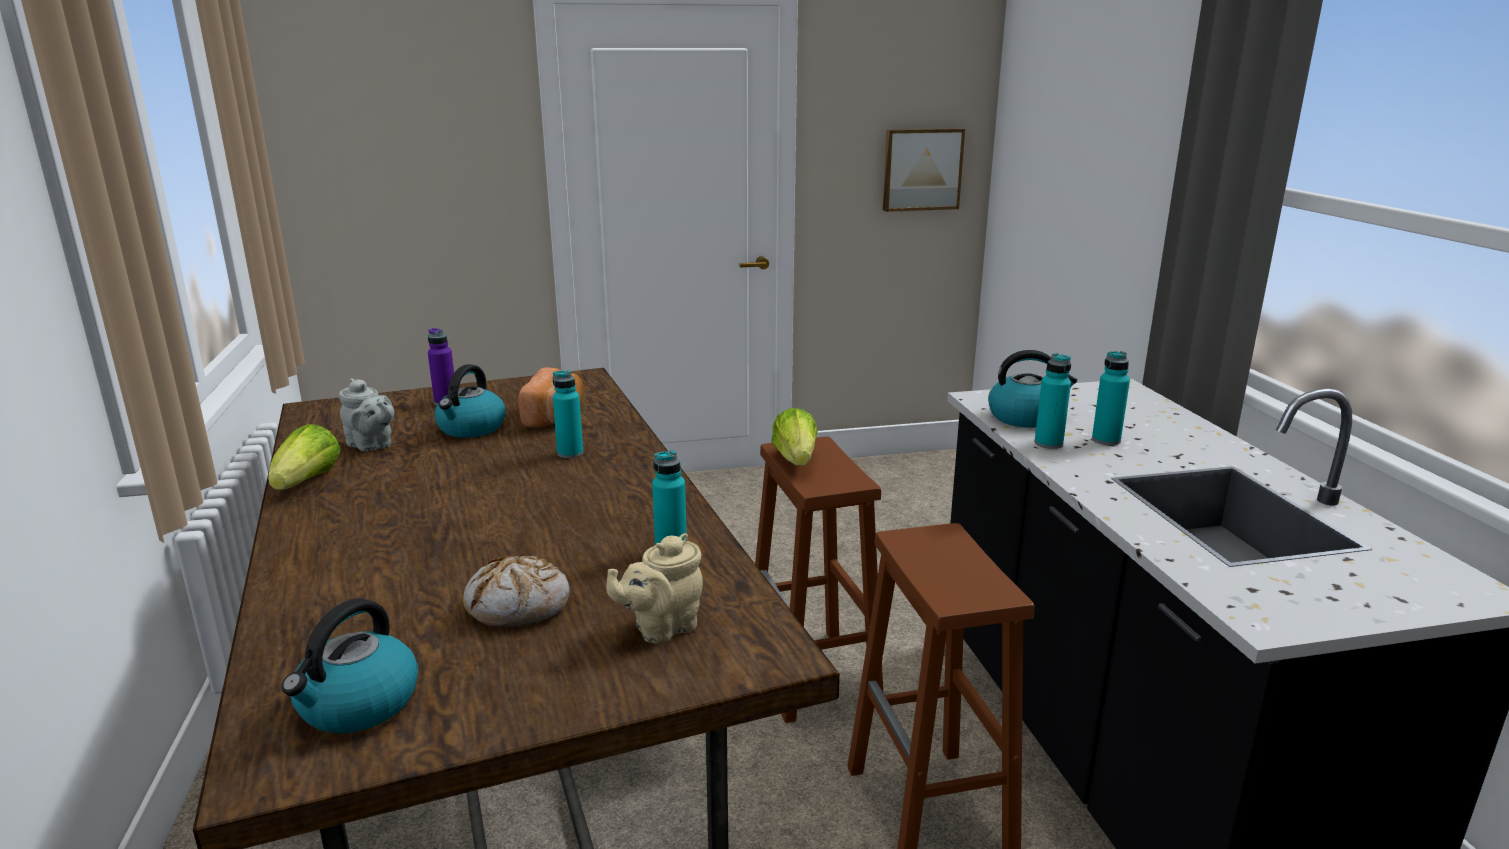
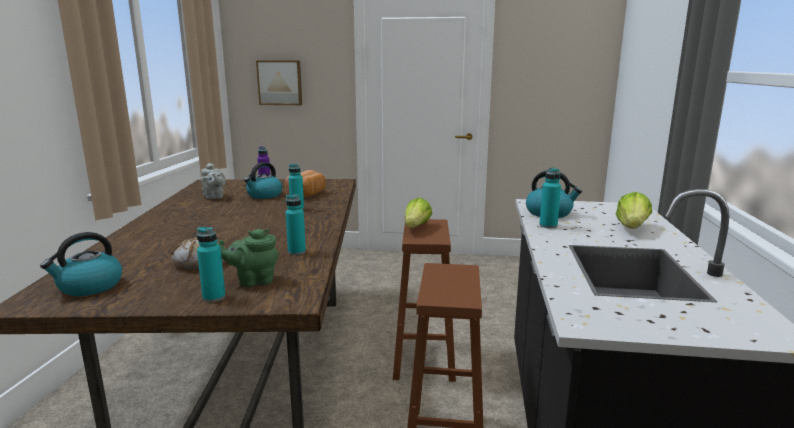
camera: 20 degrees right, 5 degrees down
lettuce [268,424,341,490] -> lettuce moved to [616,192,652,229]
beige teapot [606,533,703,643] -> green teapot [218,229,279,287]
picture [883,128,965,212] -> picture moved to [256,60,302,105]
turquoise bottle [1092,351,1130,445] -> turquoise bottle moved to [197,227,225,302]

